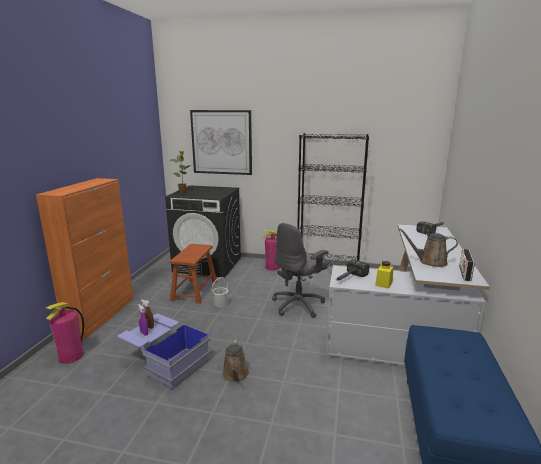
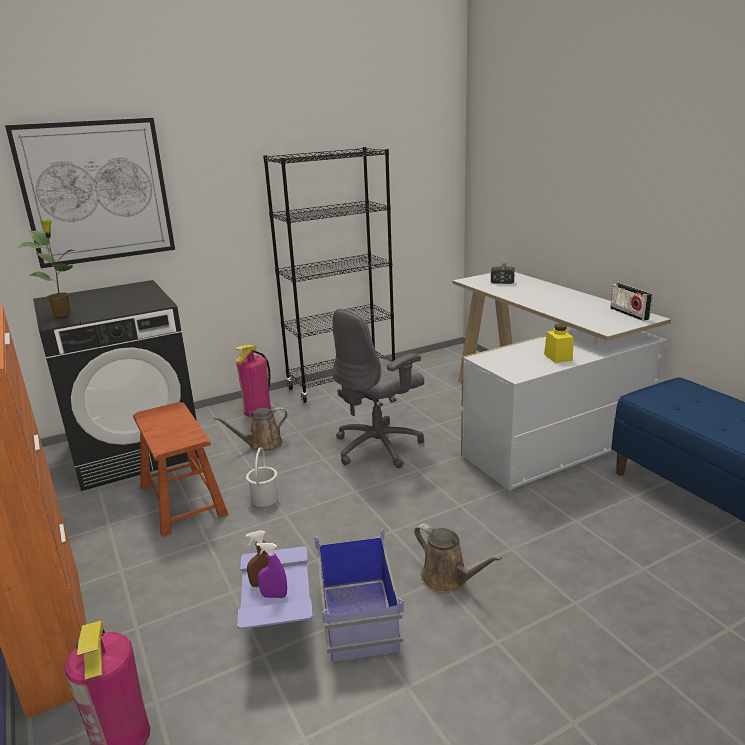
camera: 40 degrees left, 5 degrees up
grey office chair [272,223,329,318] -> grey office chair turned 45 degrees clockwise [332,309,424,468]
hammer [337,260,370,281] -> none
brown watering can [398,228,458,267] -> brown watering can moved to [214,407,288,451]

